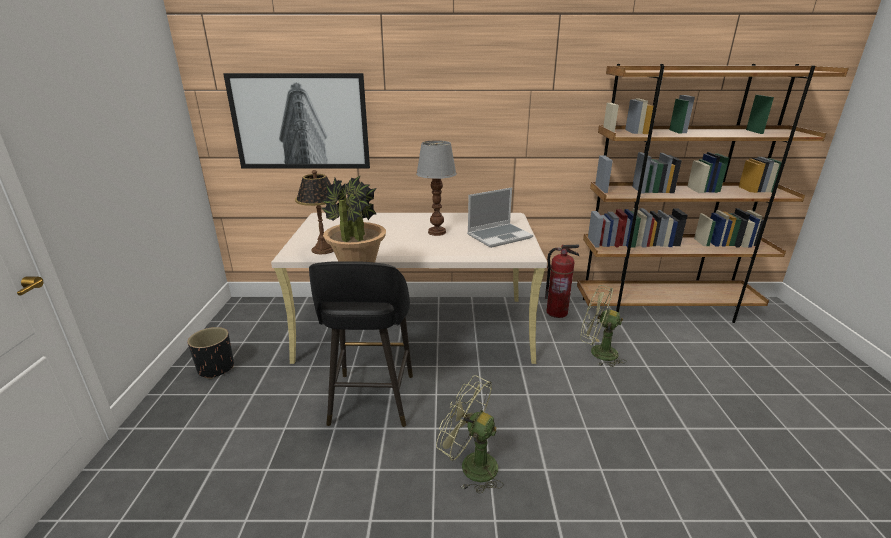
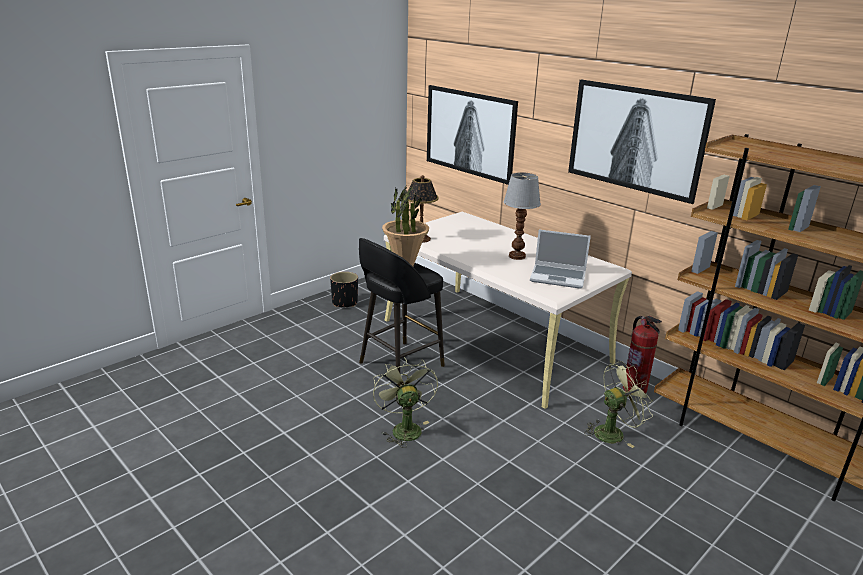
camera: 45 degrees right, 0 degrees up
green fan [580,285,627,367] -> green fan turned 90 degrees clockwise [584,361,653,448]
none -> picture [568,80,716,204]

